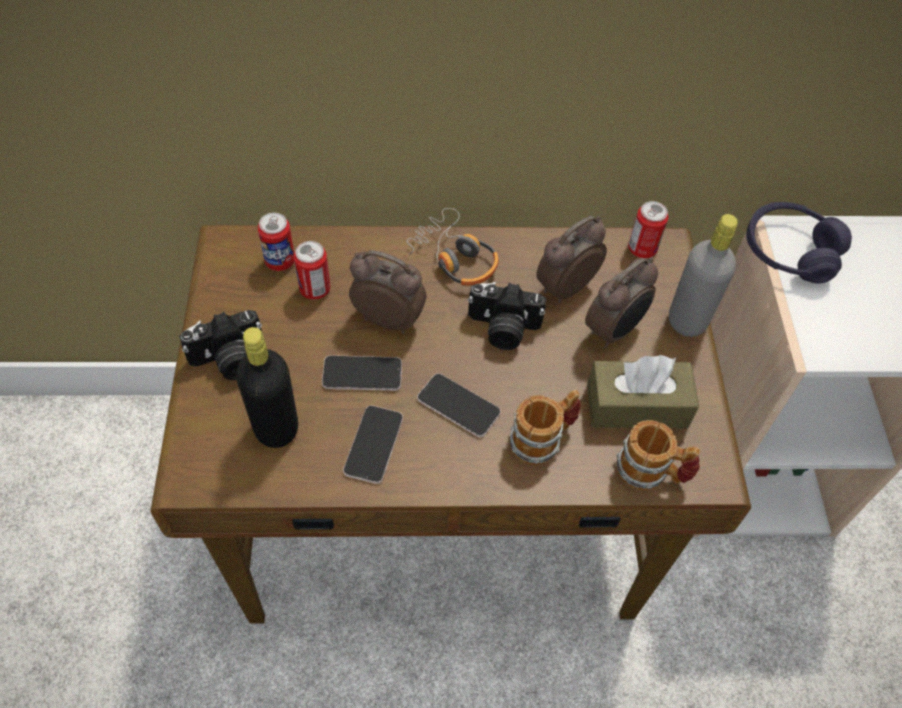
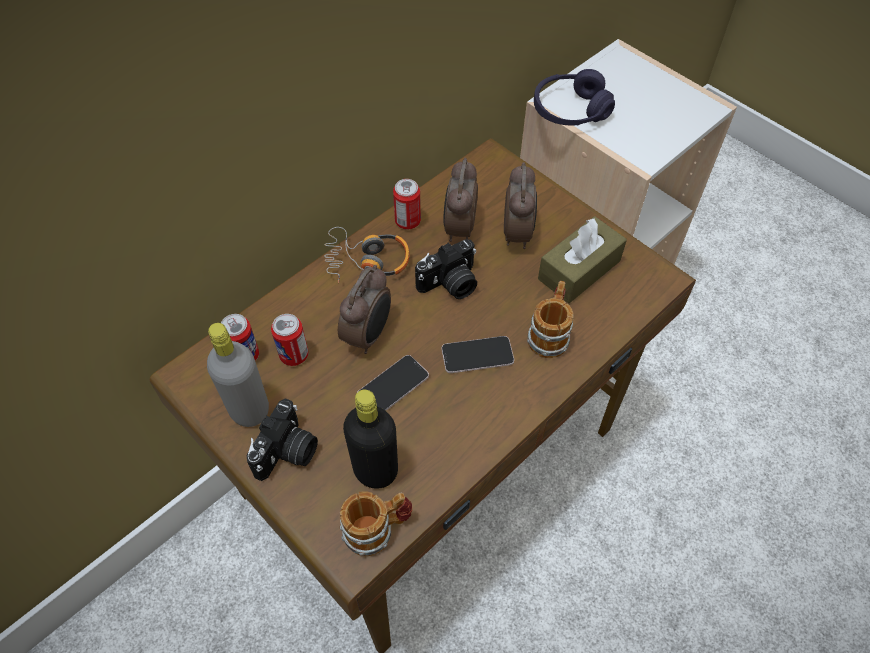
camera: 40 degrees left, 0 degrees up
phone [343,405,403,484] -> none
alarm clock [349,250,426,334] -> alarm clock turned 135 degrees clockwise [338,265,391,354]
mug [617,420,700,491] -> mug moved to [340,491,412,556]
can [628,201,669,258] -> can moved to [393,179,421,229]
grey bottle [669,214,738,337] -> grey bottle moved to [207,323,269,427]

